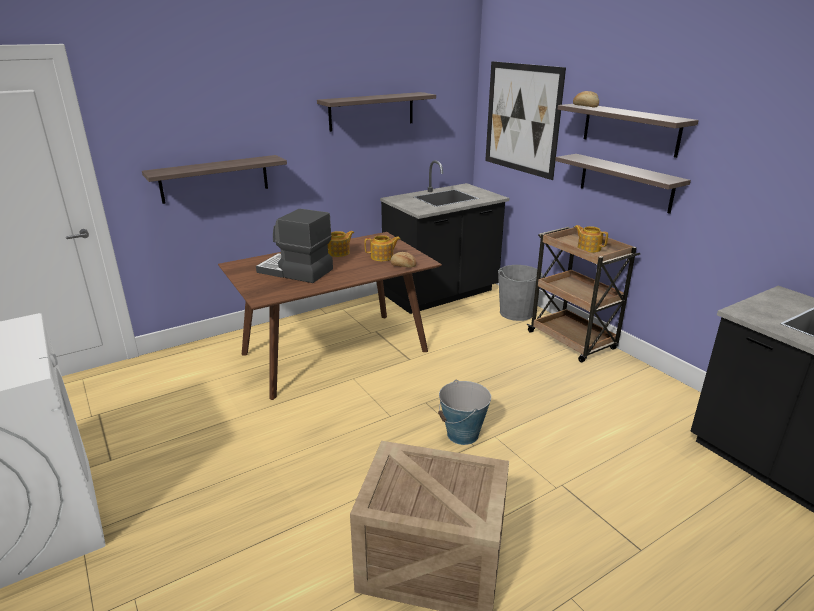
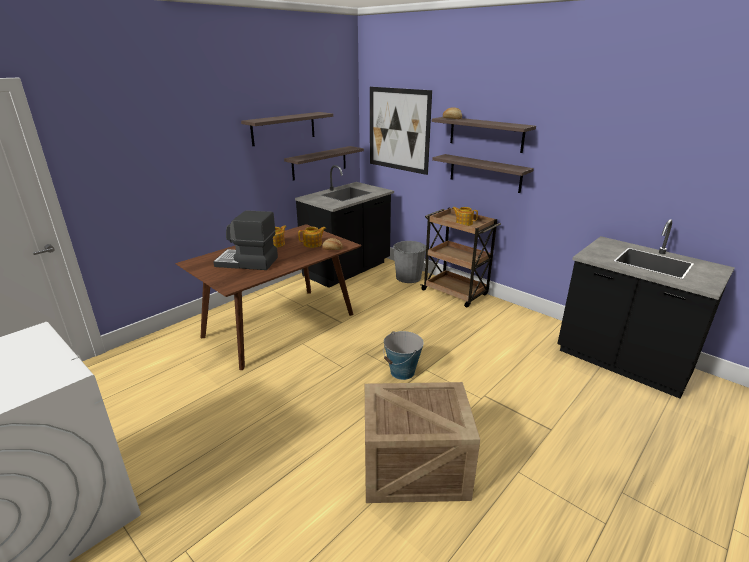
camera: 15 degrees left, 0 degrees up
shelf [142,155,287,204] -> shelf moved to [284,146,364,180]

